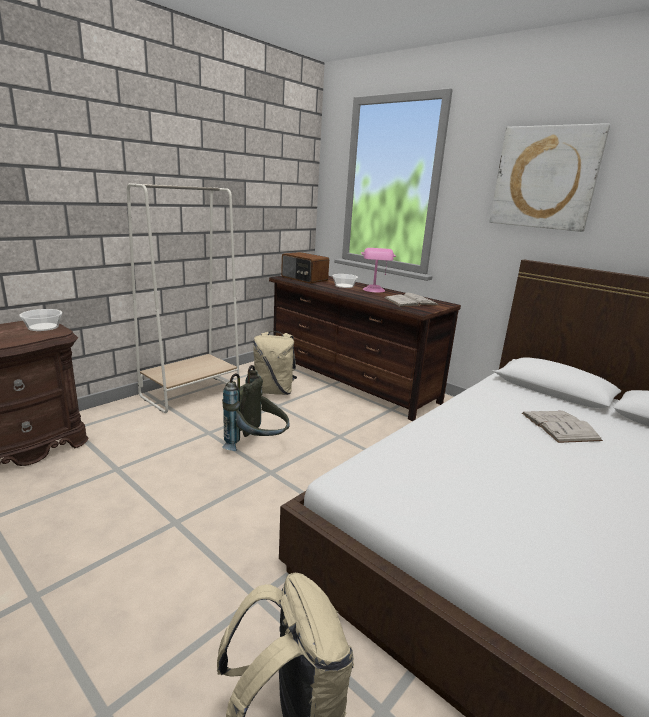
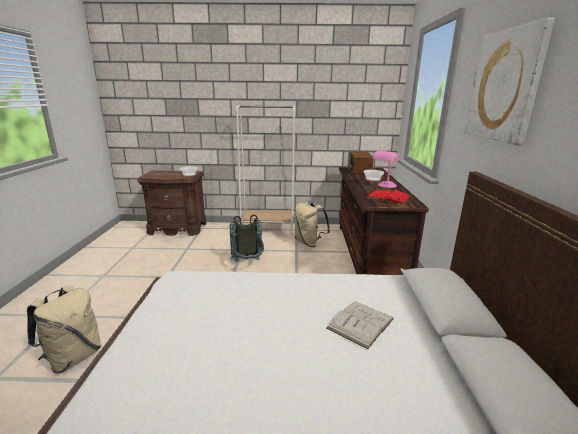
camera: 50 degrees right, 0 degrees up
white book [385,293,438,307] -> red book [366,190,411,204]

